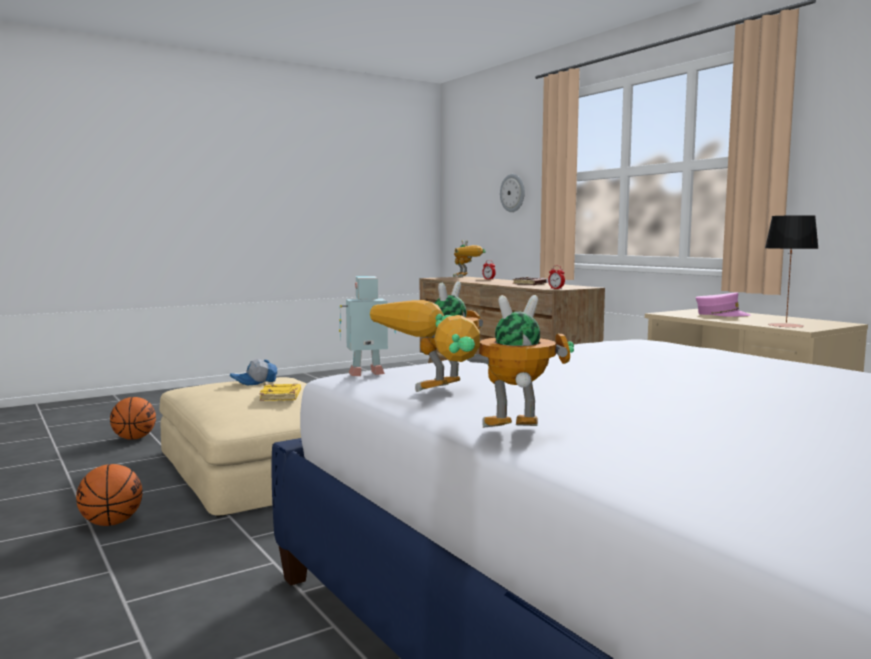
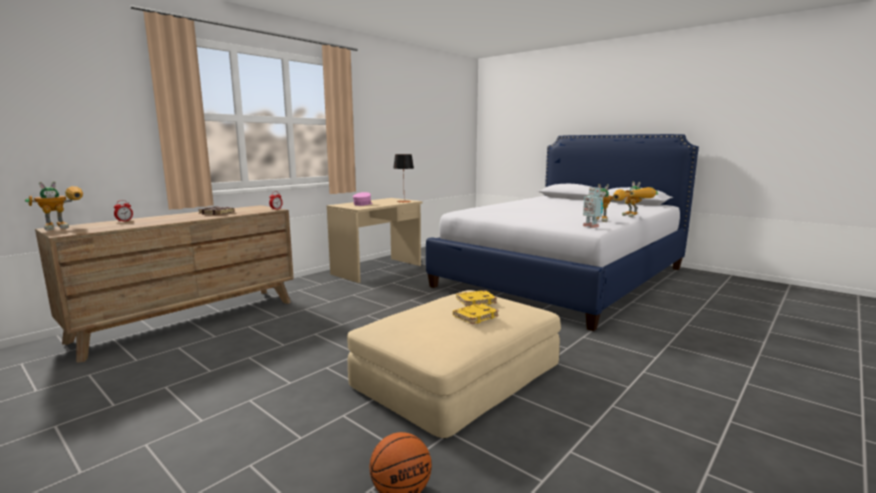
camera: 105 degrees left, 5 degrees up
basketball [76,464,143,526] -> none
cap [230,359,277,385] -> none
wall clock [500,174,525,212] -> none
none -> yellow book [453,303,499,324]

